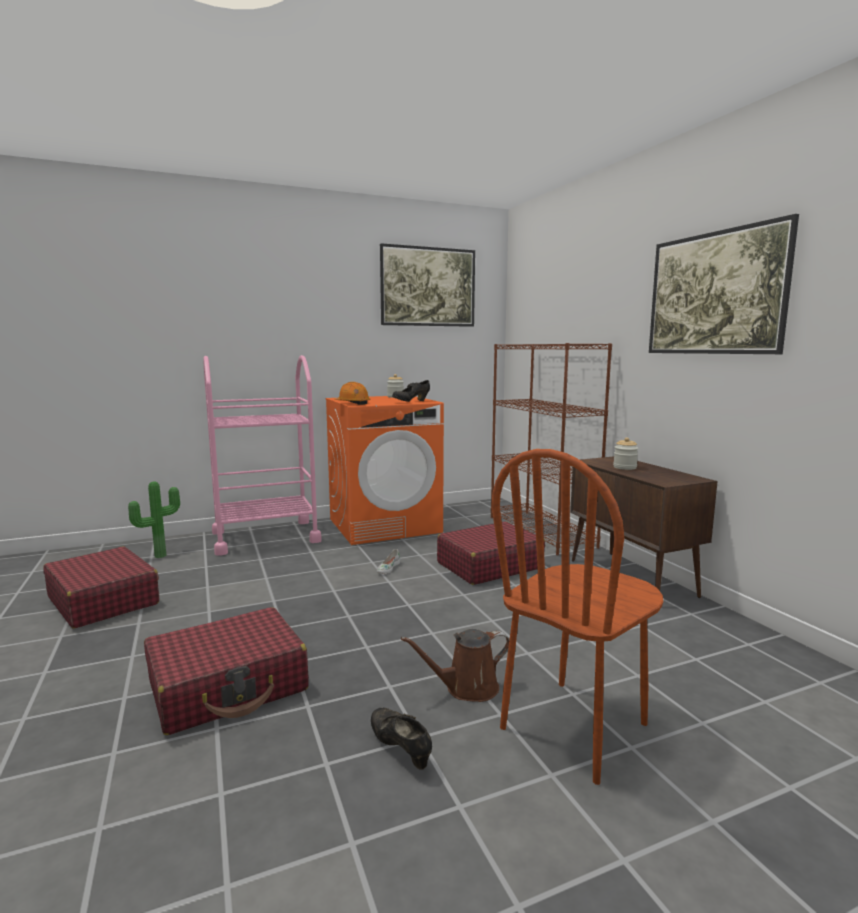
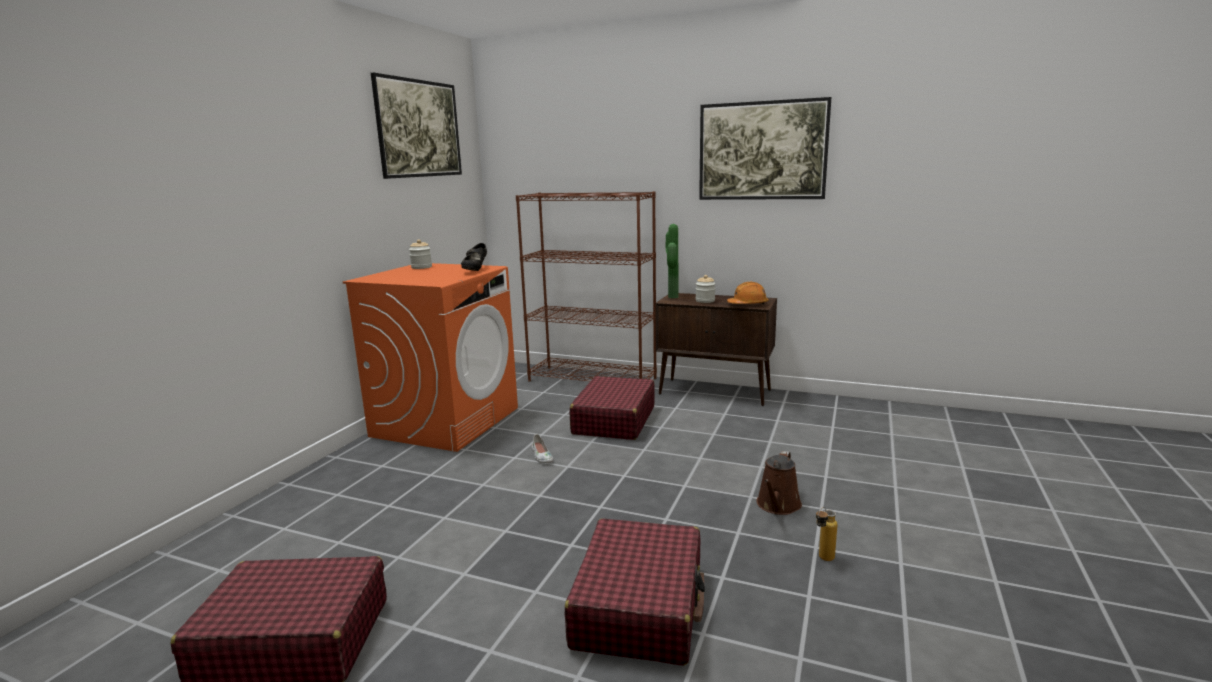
camera: 45 degrees left, 5 degrees up
potted plant [128,481,180,558] -> potted plant moved to [666,224,678,298]
pink cart [203,355,322,556] -> none
orange hard hat [334,382,371,405] -> orange hard hat moved to [727,282,768,304]
black shoe [371,708,432,770] -> bottle [816,507,837,561]
brown chair [492,449,663,785] -> none

